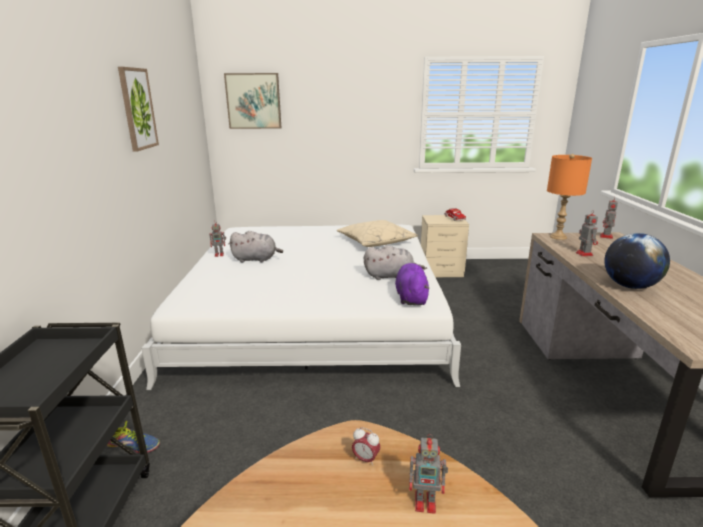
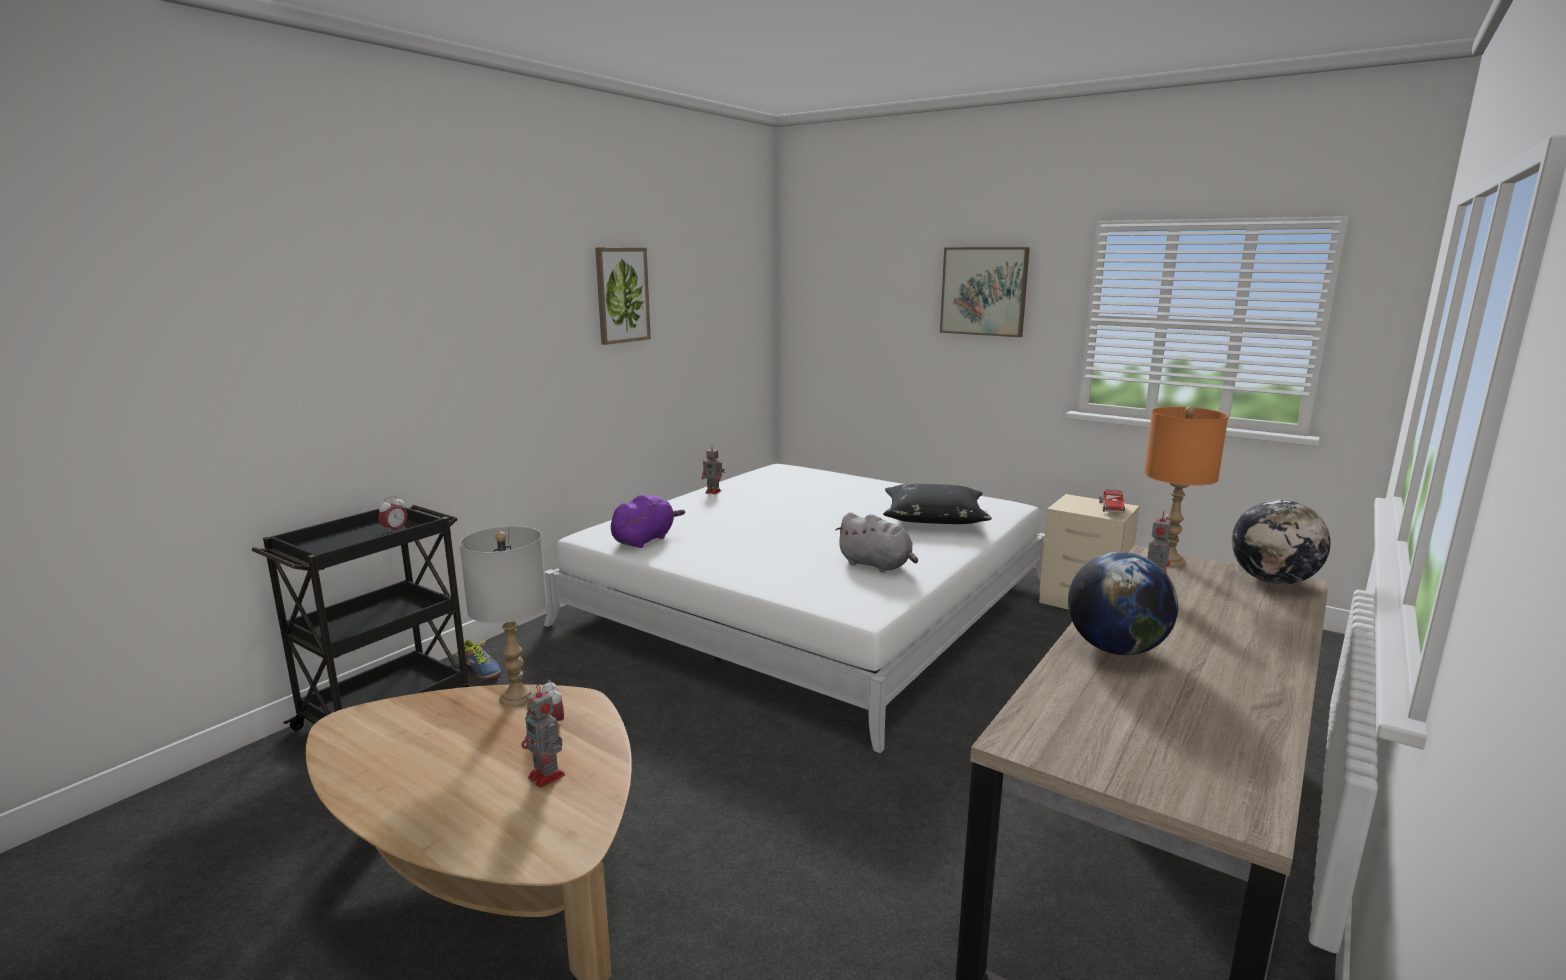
camera: 35 degrees right, 5 degrees down
picture [224,73,281,129] -> picture moved to [940,247,1030,337]
grey plush toy [229,231,283,263] -> none
beige pillow [337,220,418,247] -> black pillow [883,484,992,524]
purple plush toy [395,263,429,305] -> purple plush toy moved to [611,495,685,548]
toy robot [600,197,618,239] -> globe [1232,500,1330,584]
none -> alarm clock [378,496,408,534]
none -> grey table lamp [459,526,547,706]

